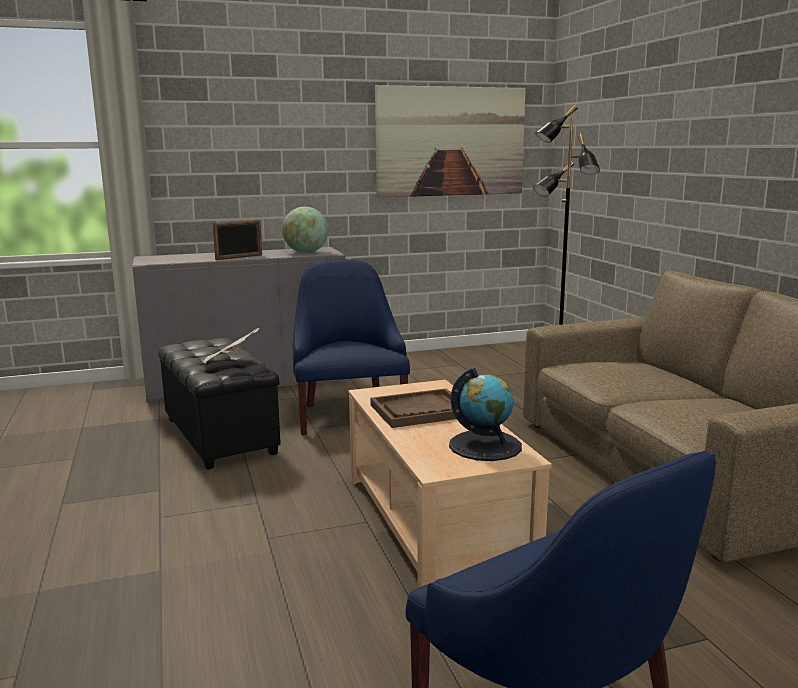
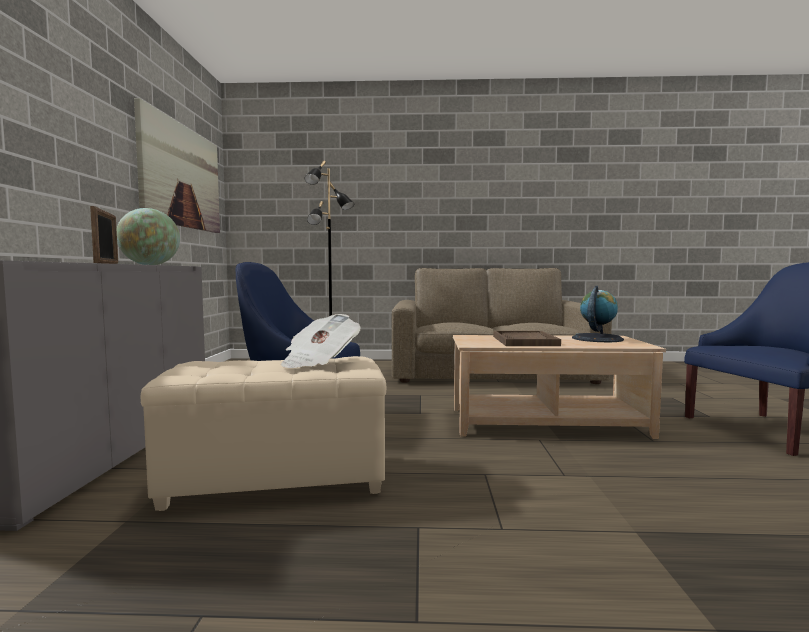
camera: 70 degrees left, 10 degrees down
black ottoman [158,338,281,470] -> beige ottoman [141,356,386,511]

